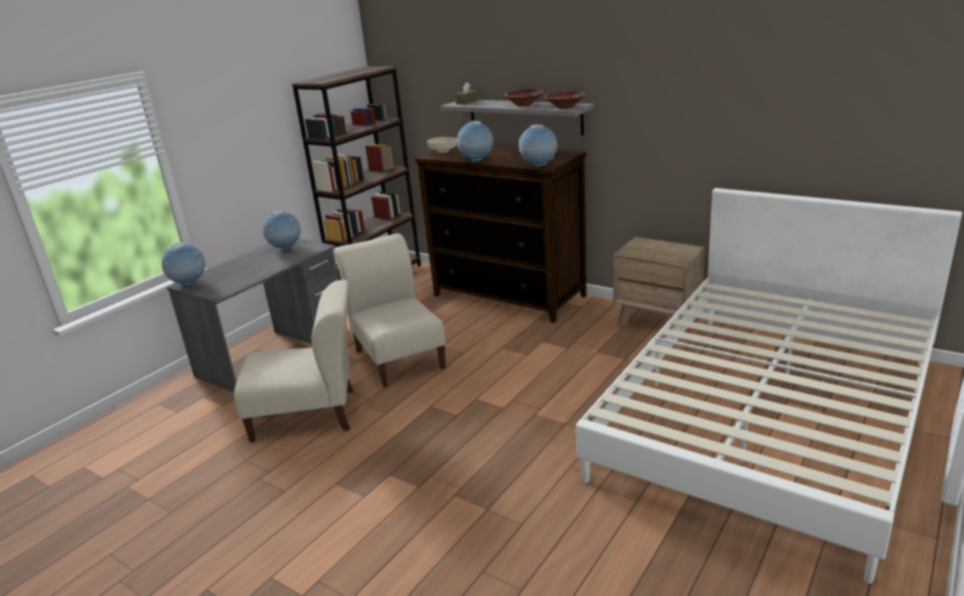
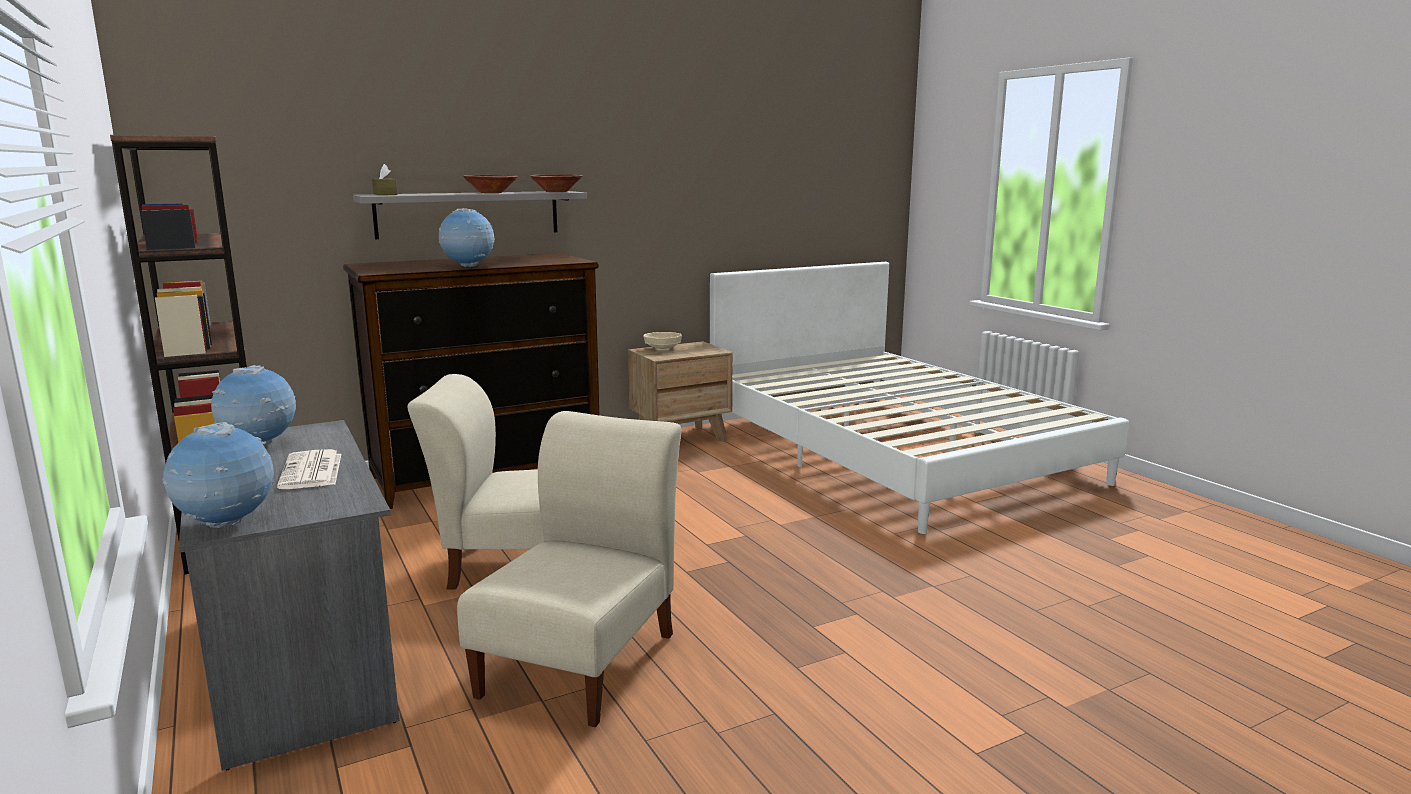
camera: 65 degrees left, 10 degrees down
beige bowl [427,137,457,153] -> beige bowl moved to [643,332,682,351]
globe [519,124,558,167] -> none
none -> newspaper [277,449,341,489]

